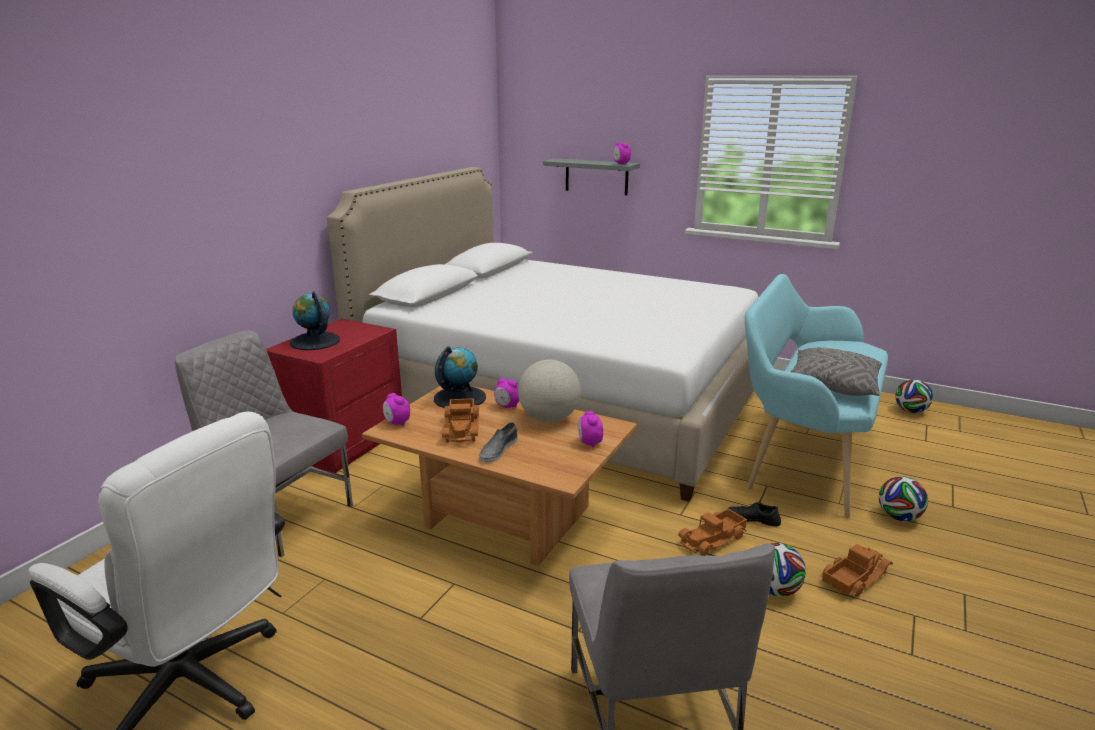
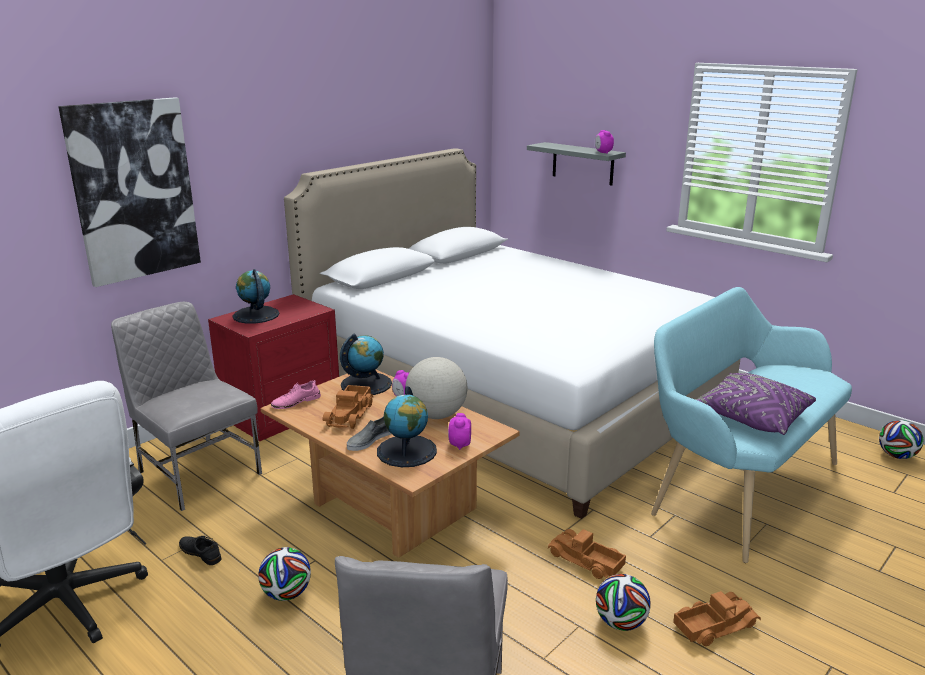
camera: 15 degrees right, 0 degrees up
alarm clock [383,393,410,426] -> pink shoe [271,380,321,409]
toy truck [678,508,747,556] -> toy truck turned 60 degrees clockwise [548,529,626,579]
black shoe [728,501,781,526] -> black shoe moved to [179,536,222,565]
grey pillow [791,347,882,396] -> purple pillow [695,373,816,435]
football [879,476,928,521] -> football moved to [258,547,311,601]
none -> picture [58,97,201,287]
none -> globe [377,386,437,467]

